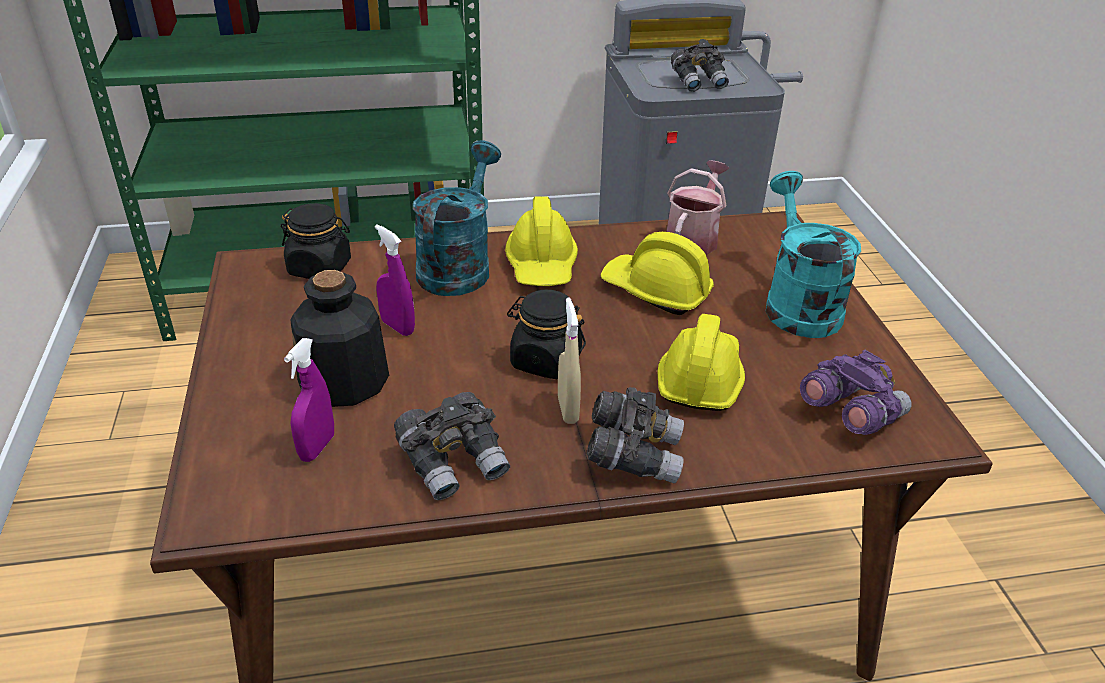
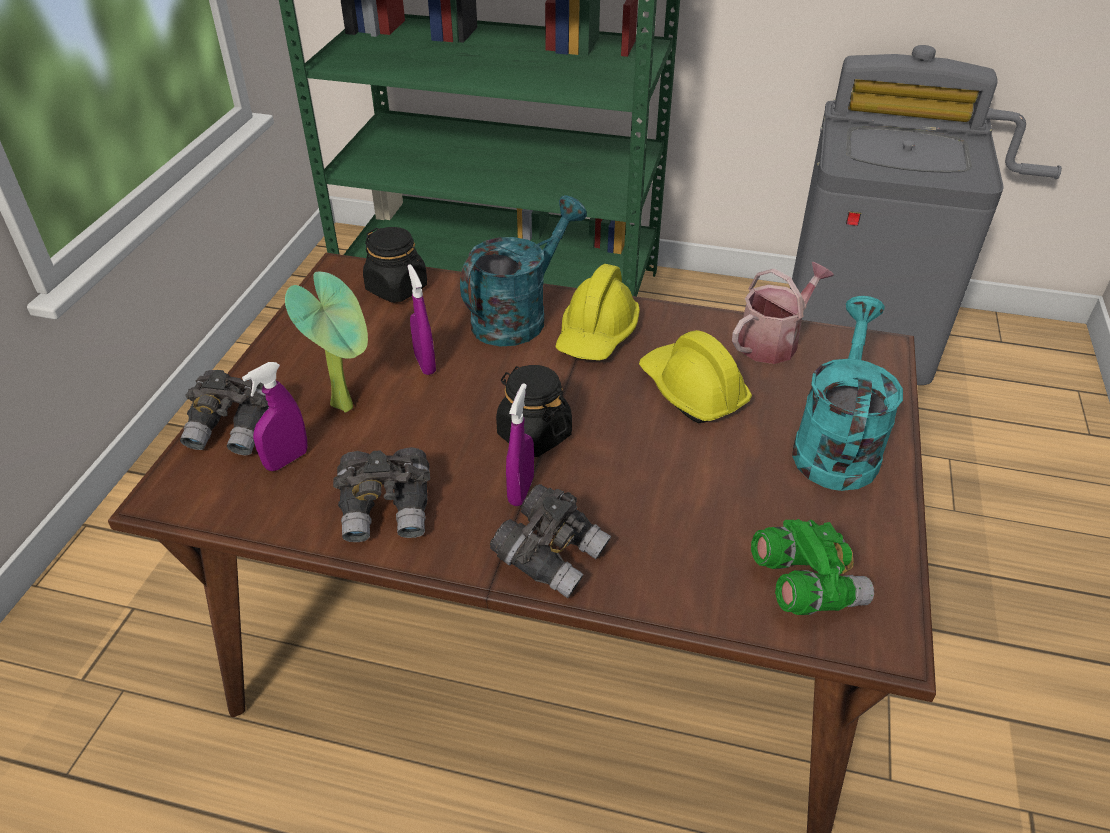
camera: 25 degrees right, 5 degrees up
bottle [290,270,389,407] -> potted plant [285,272,368,413]
beige spray bottle [558,298,581,424] -> purple spray bottle [506,383,534,506]
yellow hard hat [658,314,745,411] -> none
grey binoculars [671,39,729,92] -> grey binoculars moved to [180,370,269,455]
purple binoculars [800,350,911,435] -> green binoculars [751,519,874,615]

